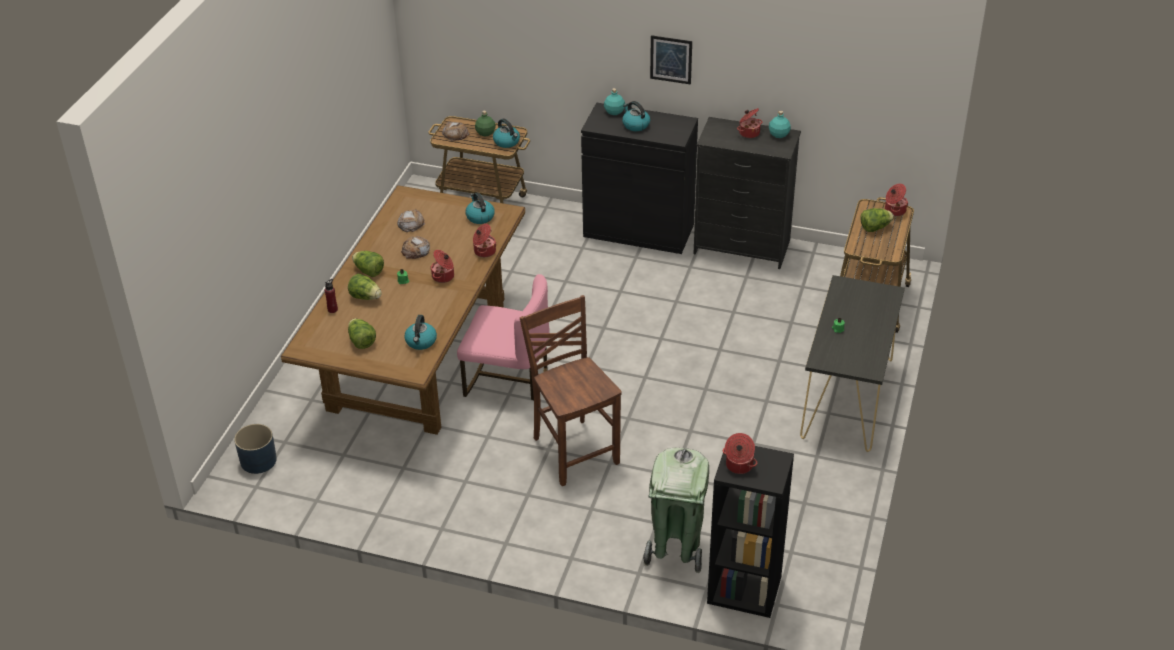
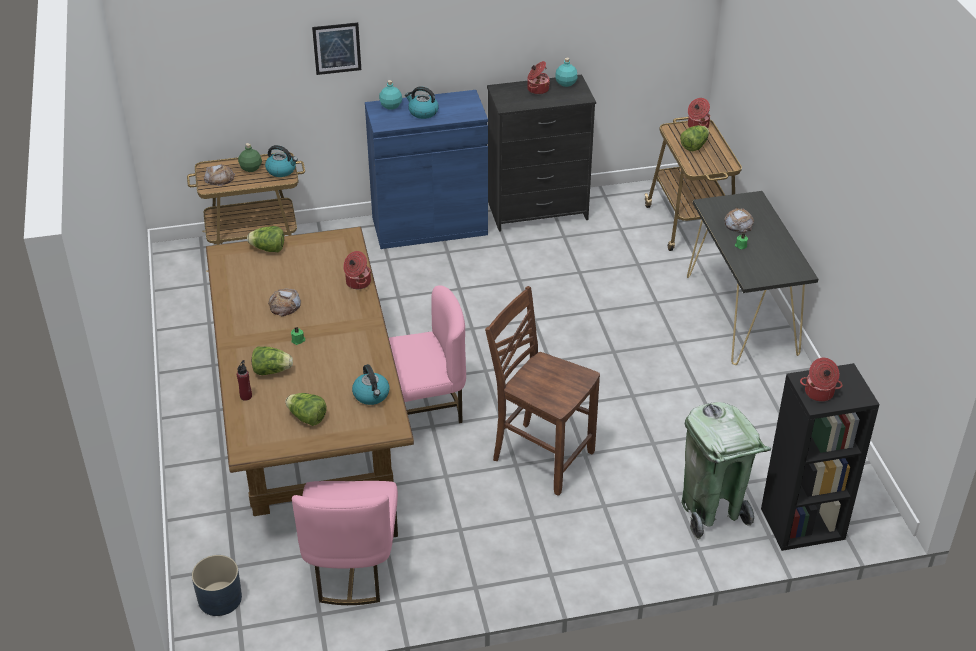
camera: 30 degrees left, 0 degrees up
lettuce [352,251,384,277] -> lettuce moved to [247,226,284,252]
bread [397,209,426,232] -> bread moved to [724,207,754,233]
cooking pot [431,250,454,283] -> none
kettle [465,192,495,224] -> none
black cabinet [581,103,698,254] -> blue cabinet [365,90,488,249]
picture [650,35,692,85] -> picture moved to [312,22,361,75]
none -> pink chair [292,481,398,605]

